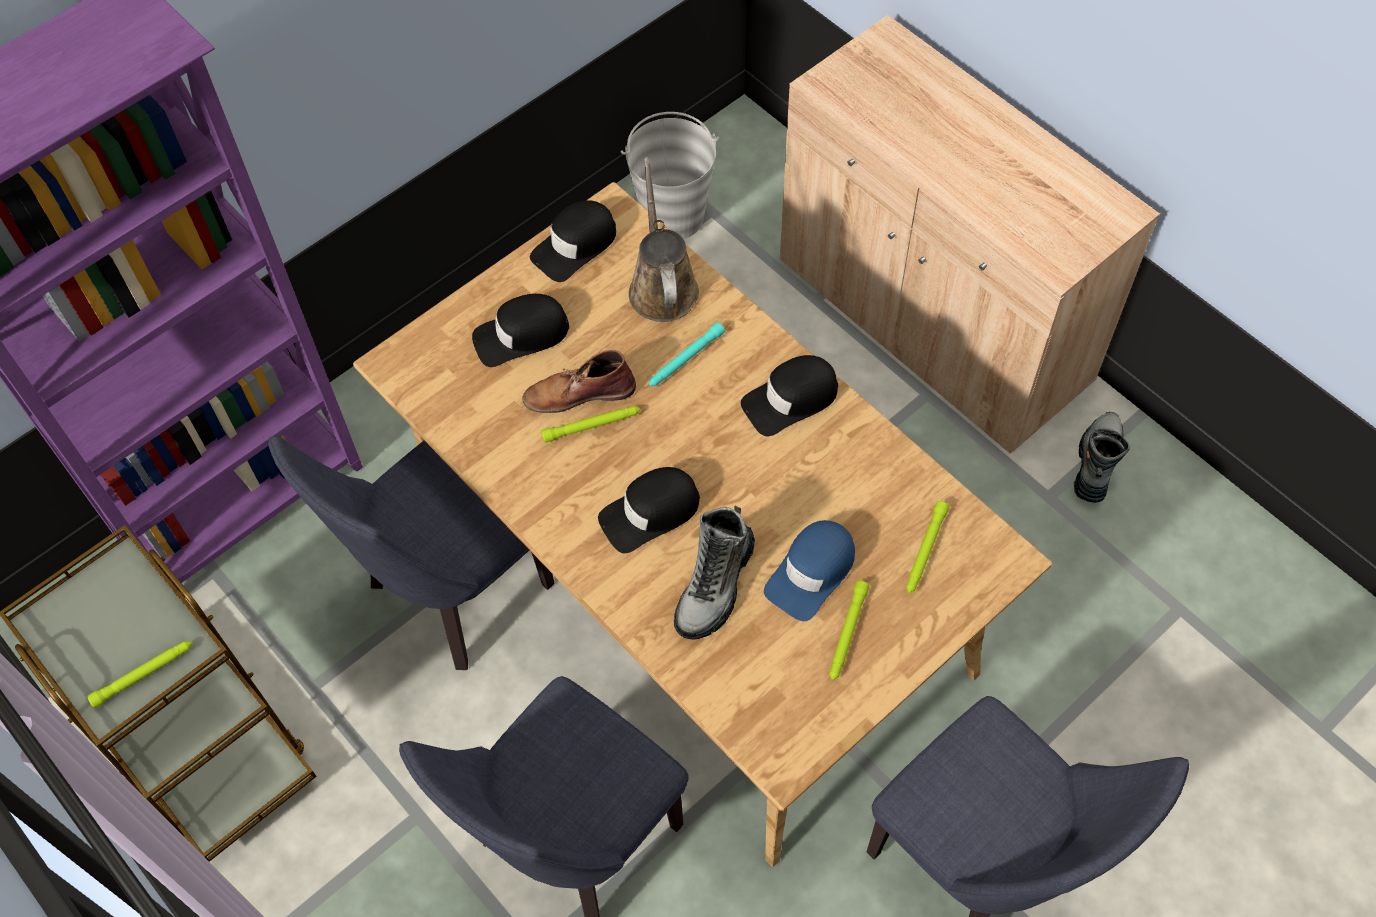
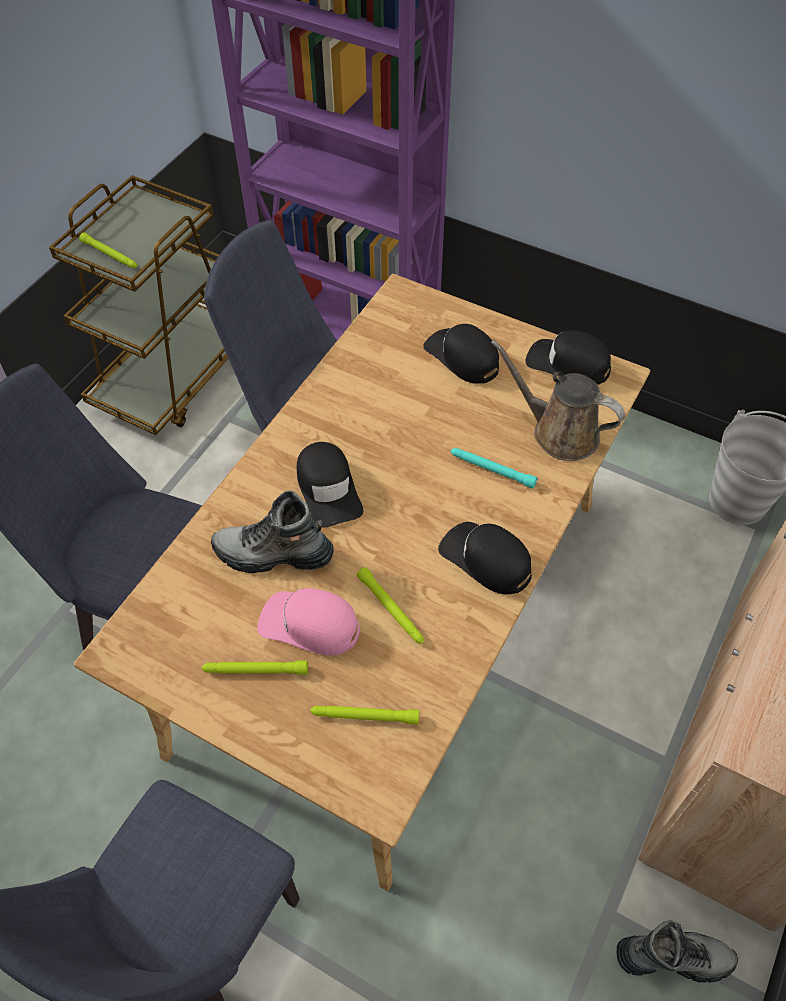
camera: 70 degrees right, 5 degrees down
brown boot [522,350,636,413] -> none
green flashlight [541,406,640,443] -> green flashlight moved to [357,567,424,644]
black cap [598,467,700,553] -> black cap turned 150 degrees counterclockwise [297,442,363,528]
brown watering can [629,157,699,322] -> brown watering can turned 120 degrees counterclockwise [491,339,625,461]
blue cap [764,520,855,621] -> pink cap [257,588,360,655]

